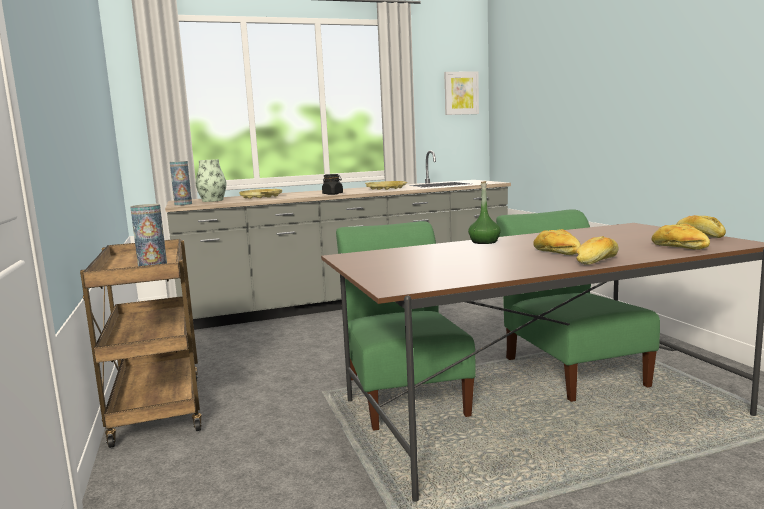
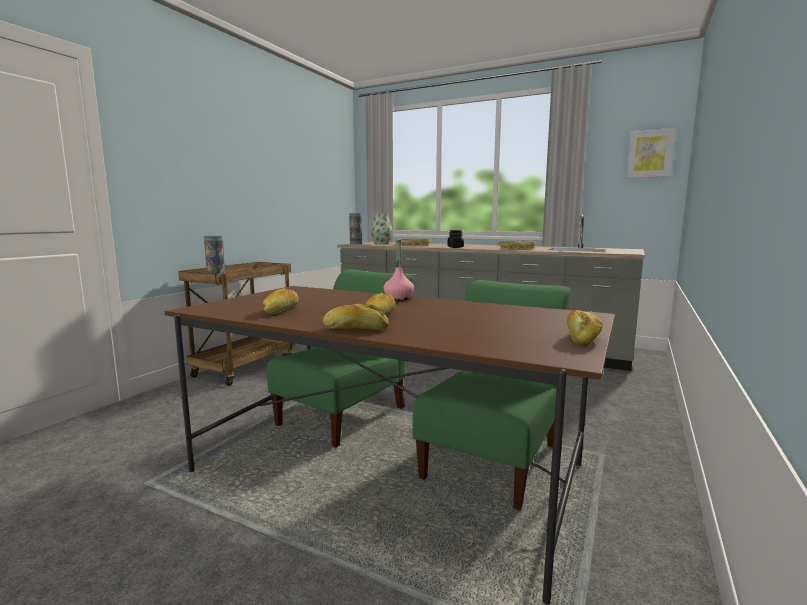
camera: 45 degrees right, 0 degrees up
green bottle [468,181,501,244] -> pink bottle [384,240,414,301]
bread [652,224,710,250] -> bread moved to [262,288,299,314]

